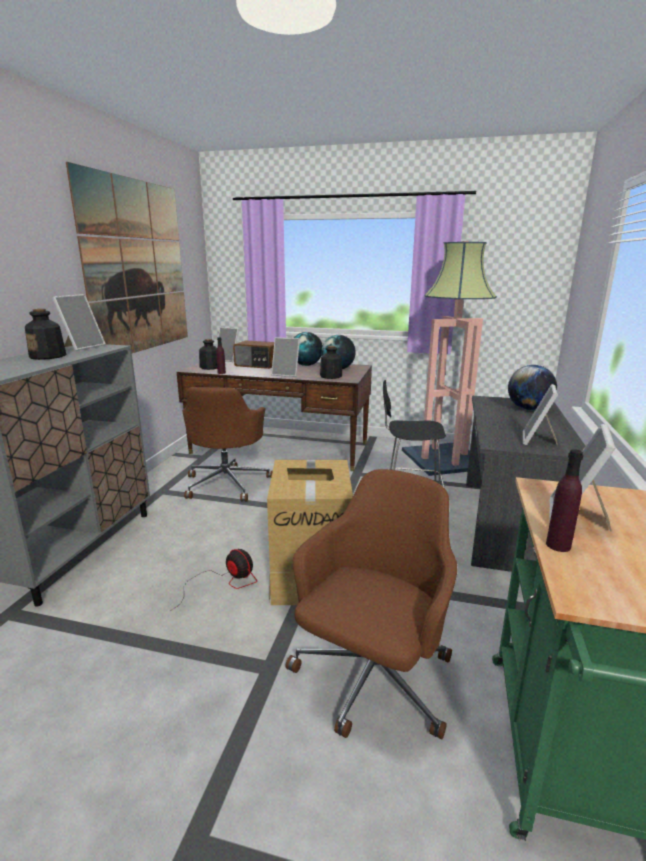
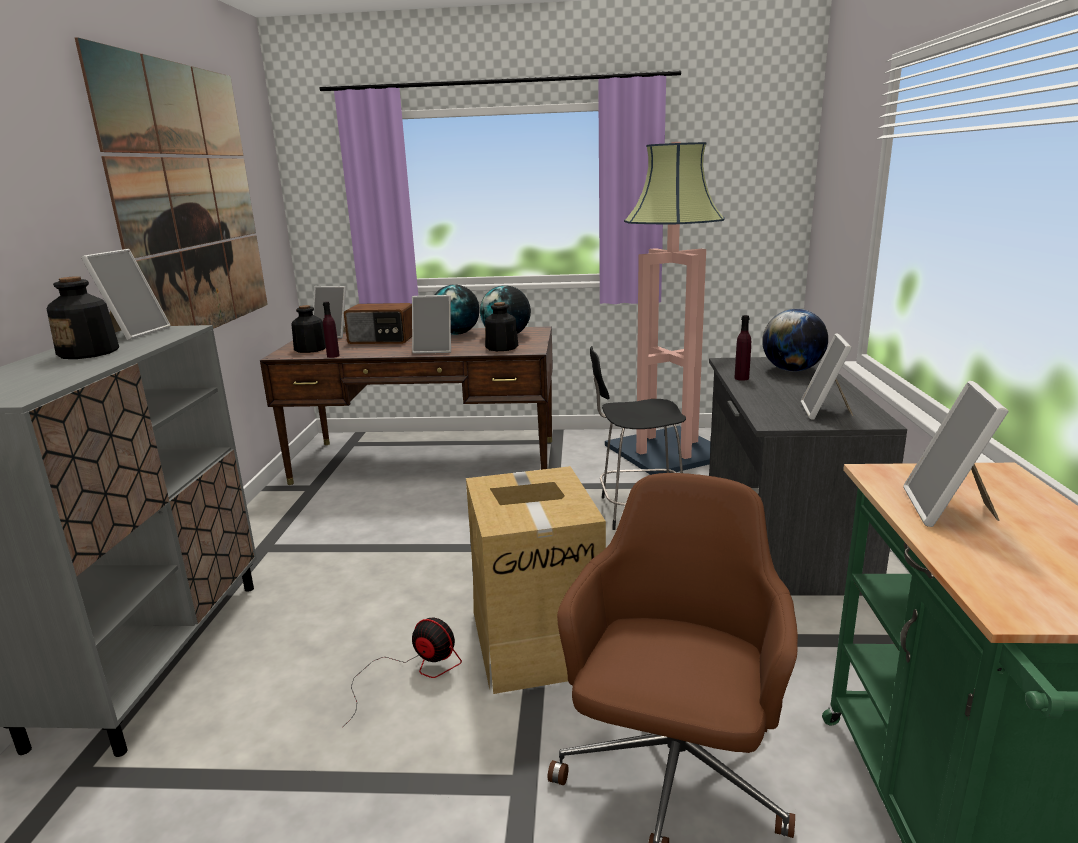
camera: 10 degrees left, 0 degrees up
brown office chair [183,387,273,502] -> none
purple bottle [546,449,583,552] -> purple bottle moved to [734,315,751,381]

